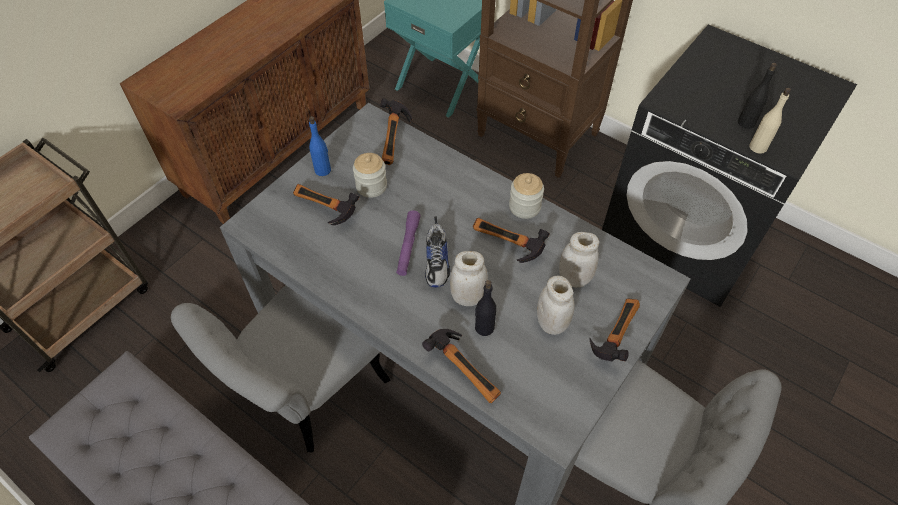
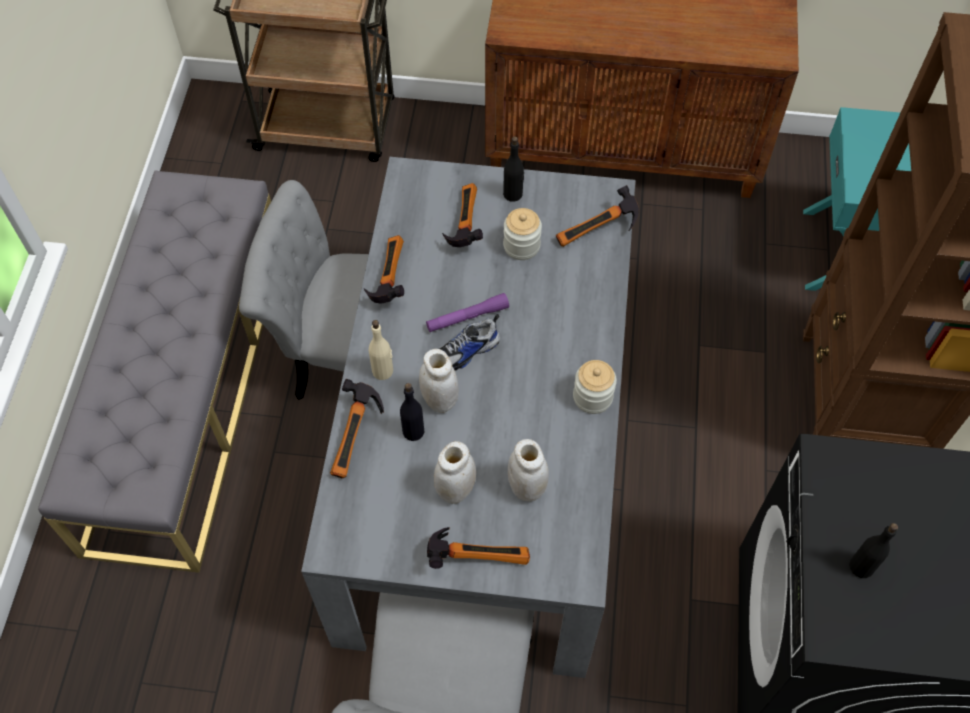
camera: 60 degrees right, 5 degrees up
blue bottle [309,116,331,176] -> black bottle [503,136,524,202]
hammer [473,218,550,263] -> hammer moved to [364,235,404,303]
beige bottle [749,88,791,154] -> beige bottle moved to [369,320,393,380]

